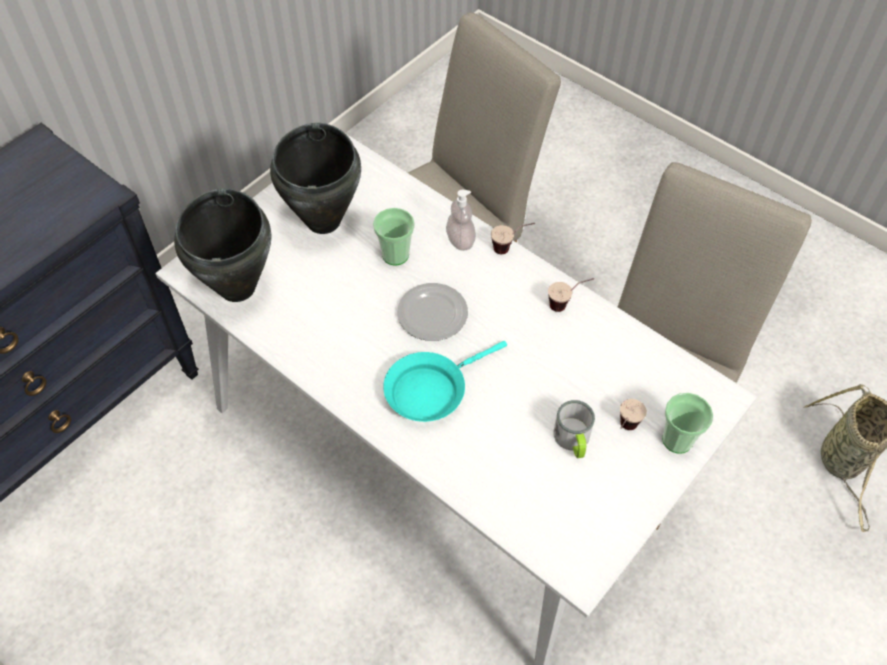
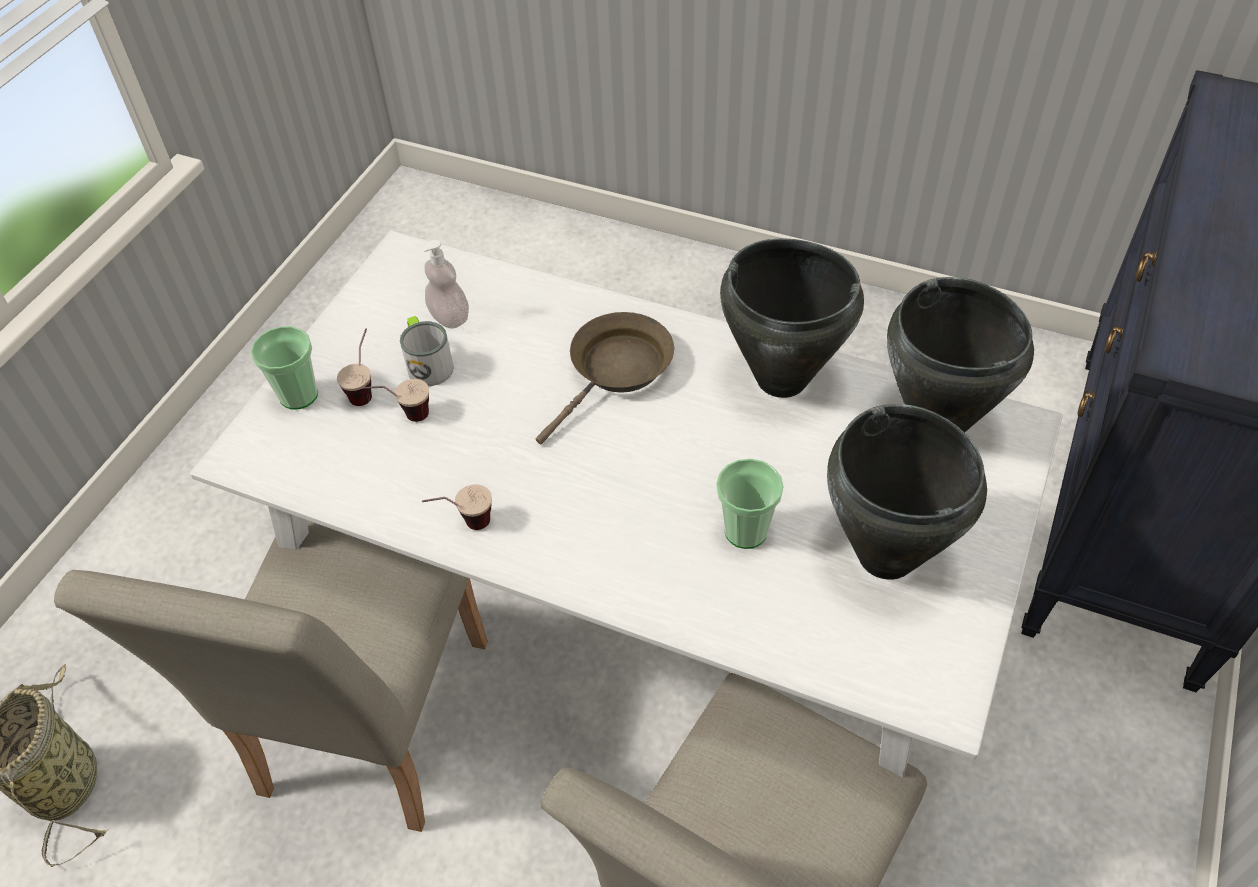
camera: 165 degrees right, 5 degrees down
turquoise frying pan [383,341,507,422] -> brown frying pan [536,312,674,444]
plate [397,283,468,341] -> none
soap dispenser [446,190,476,251] -> soap dispenser moved to [423,240,469,329]
cup [491,223,535,254] -> cup moved to [362,379,429,422]
none -> black cooking pot [720,238,864,398]

